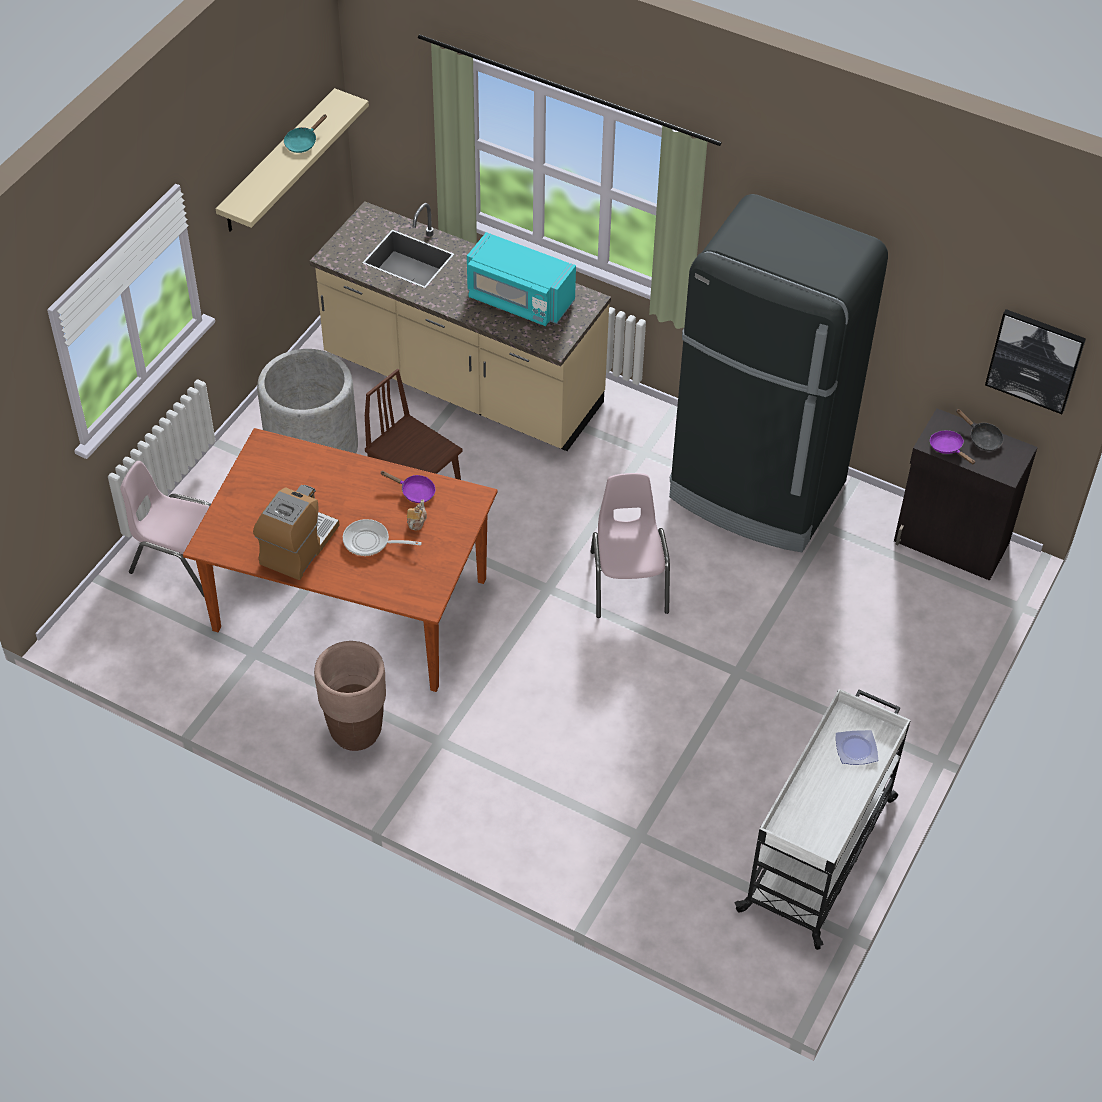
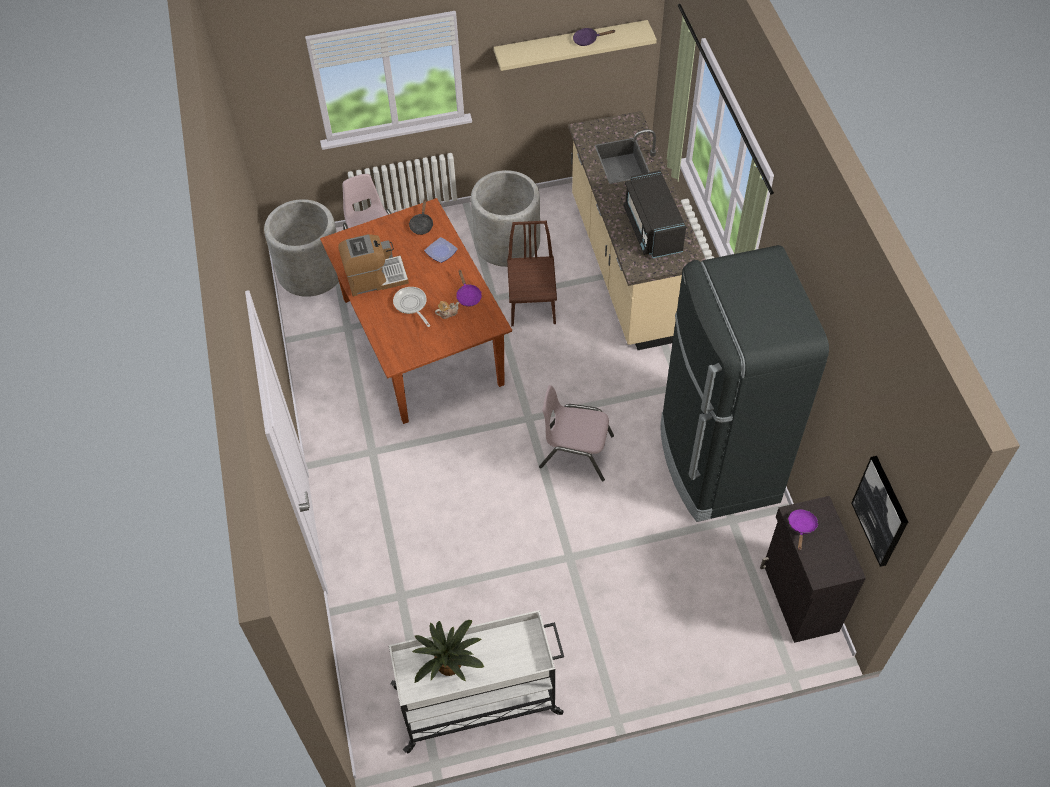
camera: 50 degrees right, 5 degrees up
turquoise frying pan [284,114,327,153] -> purple frying pan [573,28,616,46]
brown planter [314,641,386,751] -> none
turquoise microwave [467,232,576,326] -> black microwave [623,170,686,258]
pink chair [590,473,670,618] -> pink chair turned 120 degrees counterclockwise [539,385,614,481]
plate [836,730,878,765] -> plate moved to [424,237,458,263]
black frying pan [956,409,1003,451] -> black frying pan moved to [409,199,433,235]
none -> grey planter [264,199,339,297]
none -> potted plant [412,620,484,683]

